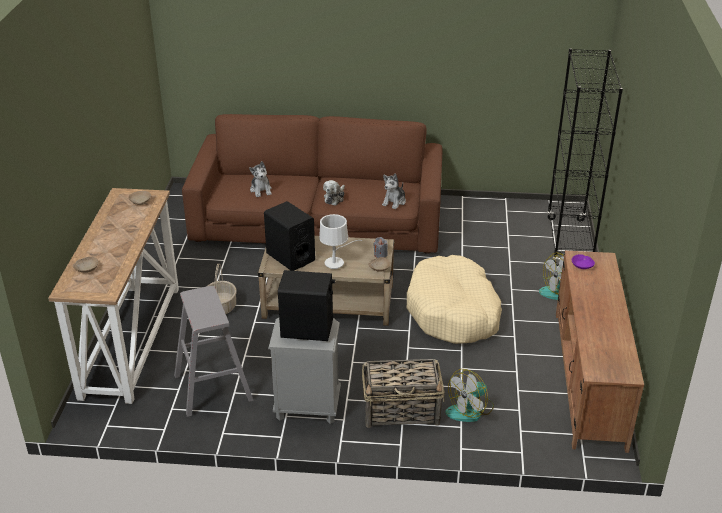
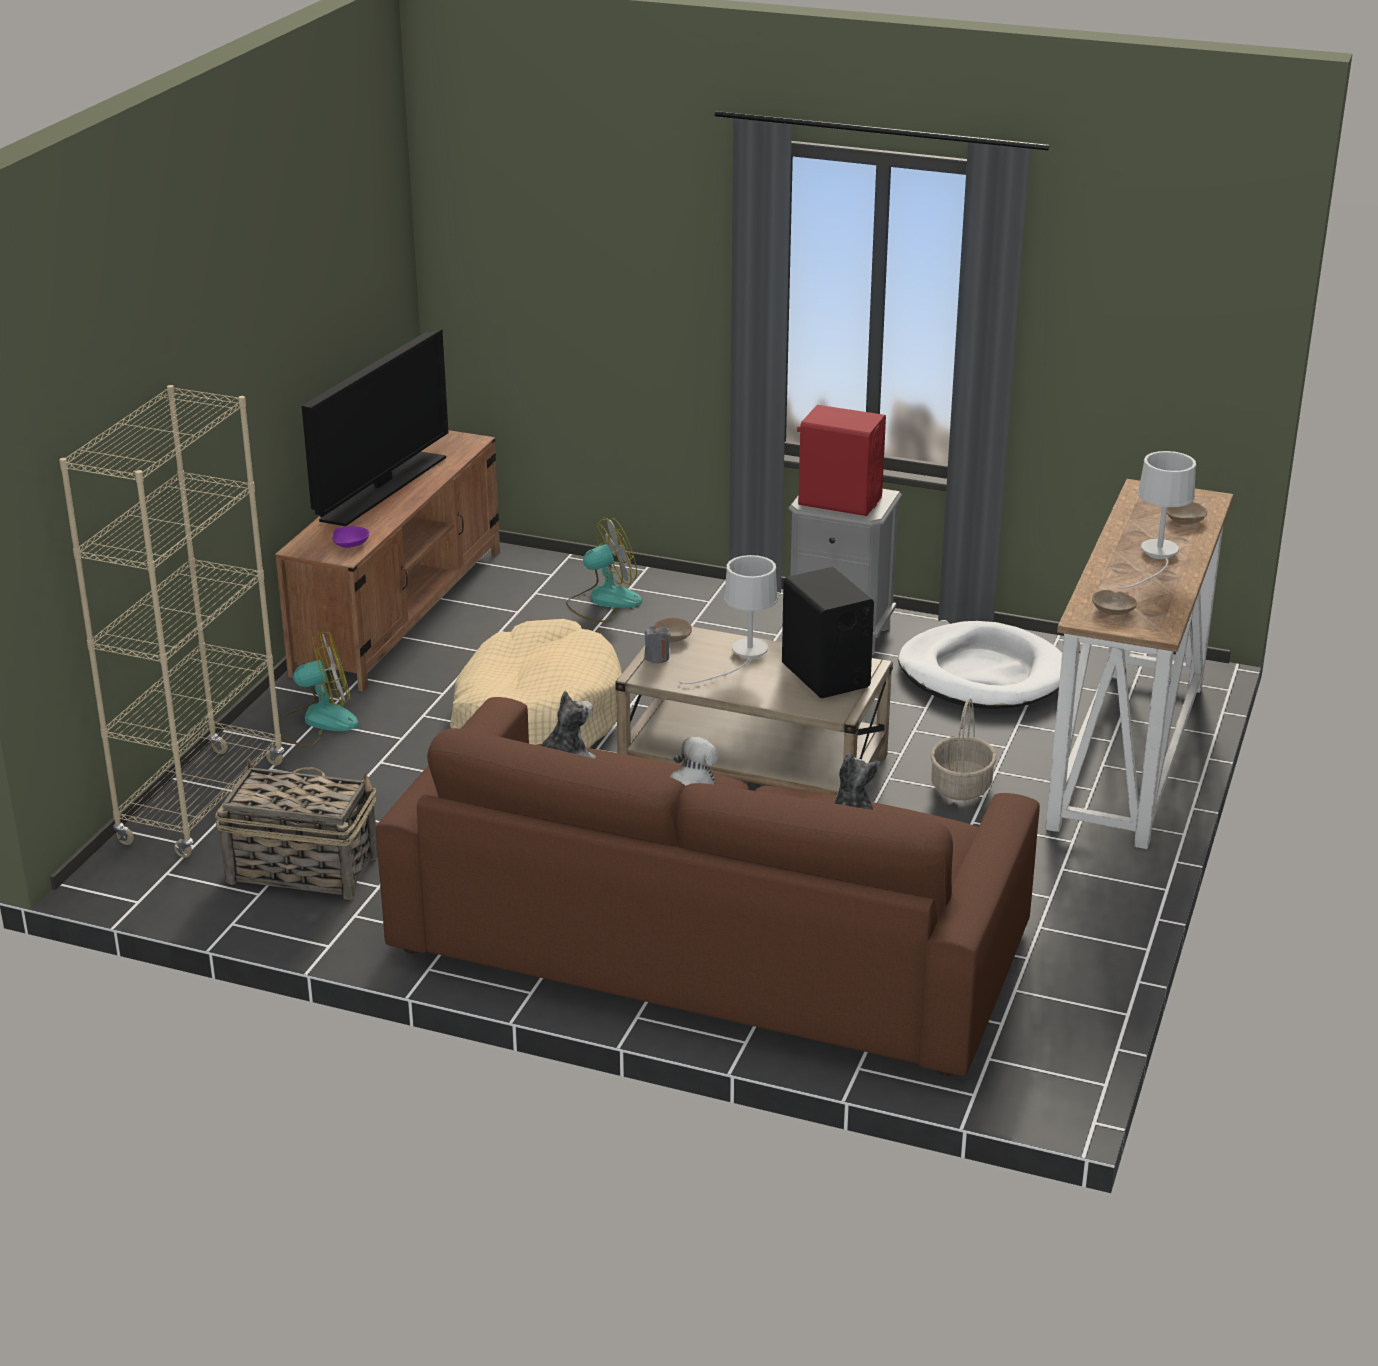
camera: 165 degrees left, 5 degrees down
grey stool [174,286,254,417] -> white dog bed [898,621,1062,709]
black speaker [278,270,335,341] -> red speaker [797,405,886,516]
basket [362,359,445,428] -> basket moved to [215,759,378,900]
black bookcase [547,48,623,266] -> beige bookcase [59,385,284,858]
none -> television [302,329,448,526]
none -> white table lamp [1116,451,1196,589]

